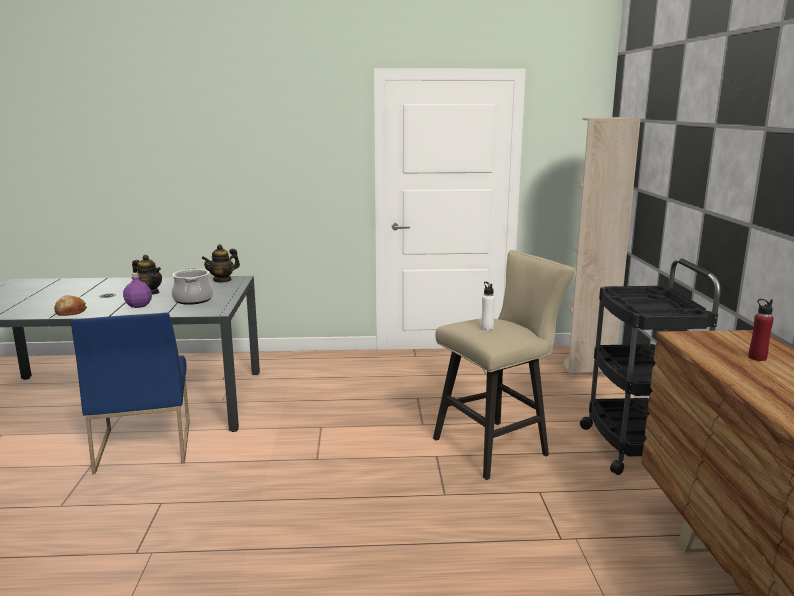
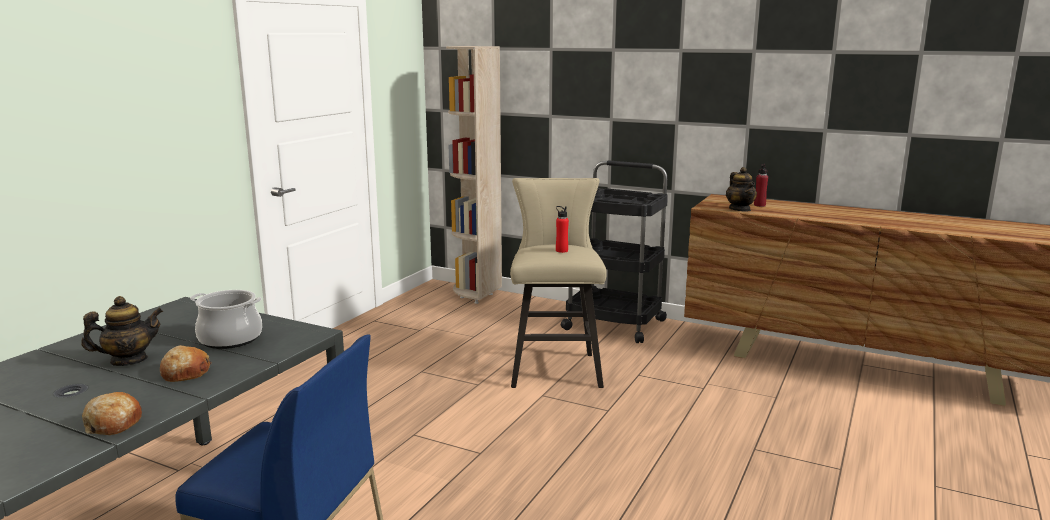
camera: 60 degrees left, 0 degrees up
purple bottle [123,273,152,308] -> bread [160,345,212,382]
teapot [202,244,240,283] -> teapot moved to [726,167,757,212]
white bottle [481,282,495,330] -> red bottle [556,206,569,253]

